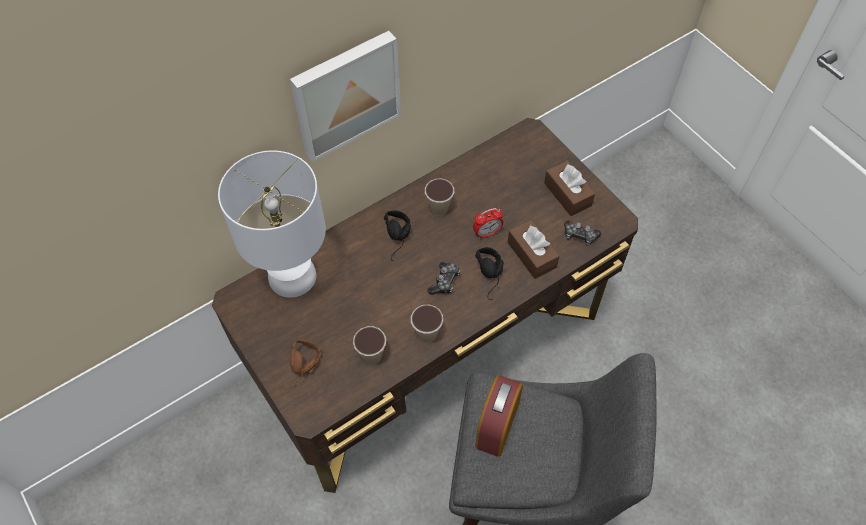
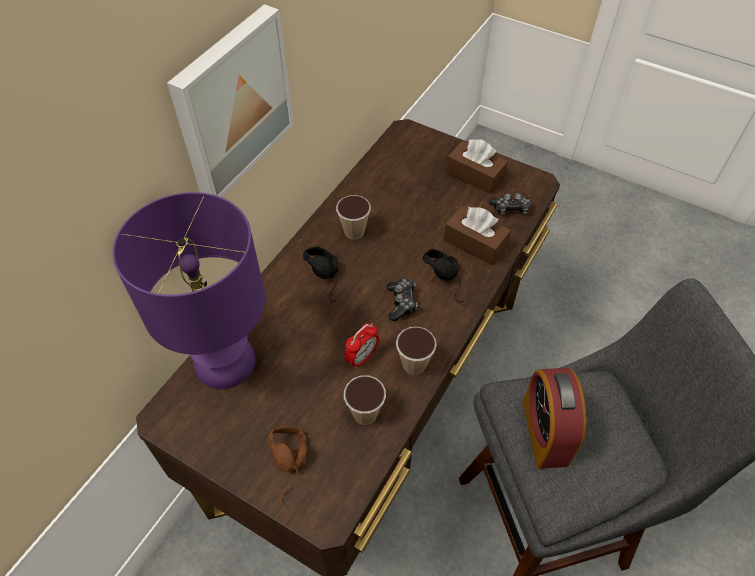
camera: 25 degrees left, 5 degrees down
white table lamp [218,151,326,298] -> purple table lamp [113,192,265,389]
alarm clock [473,208,503,239] -> alarm clock moved to [345,323,379,368]

